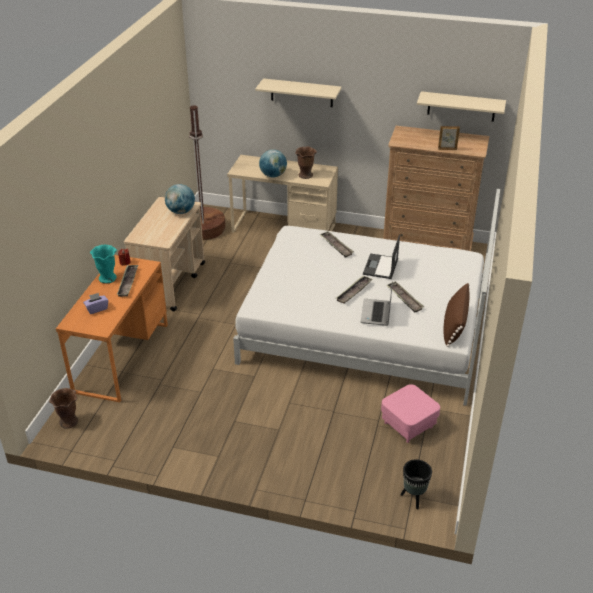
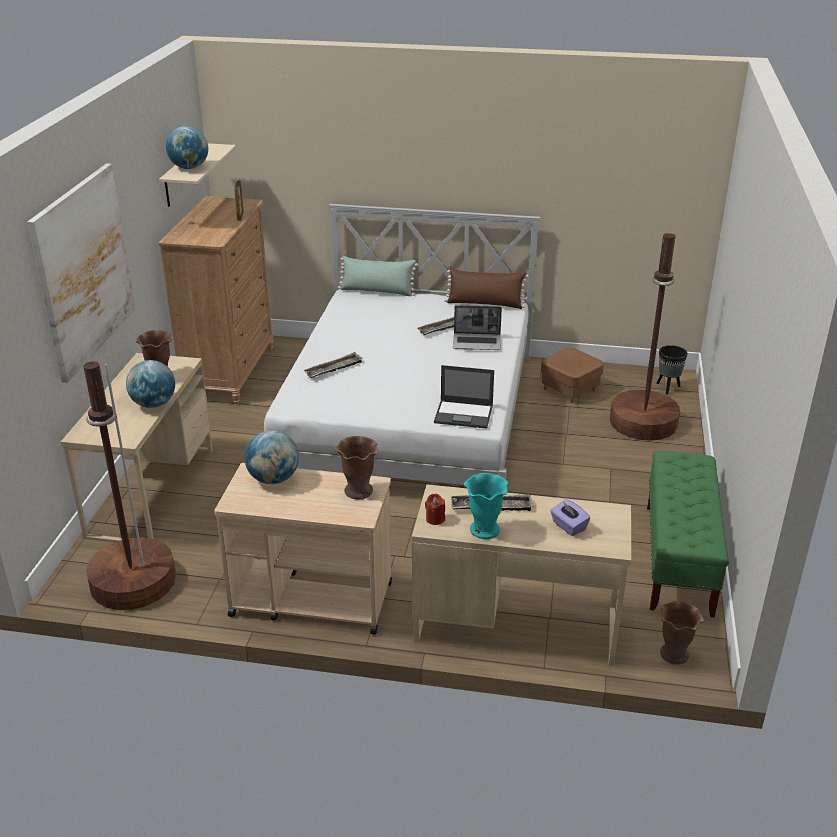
camera: 95 degrees left, 5 degrees down
orange desk [56,255,168,402] -> beige desk [412,484,631,666]
beige shelf [255,78,342,107] -> picture [27,163,135,383]
tray [336,275,372,304] -> none
laptop [363,234,400,279] -> laptop moved to [434,365,494,429]
pink ottoman [381,384,440,443] -> brown ottoman [541,347,604,403]
none -> globe [166,126,208,169]
none -> brown vase [335,436,378,499]
none -> green pillow [338,256,418,296]
none -> brown floor lamp [610,232,680,441]
none -> green bench [647,451,729,617]

